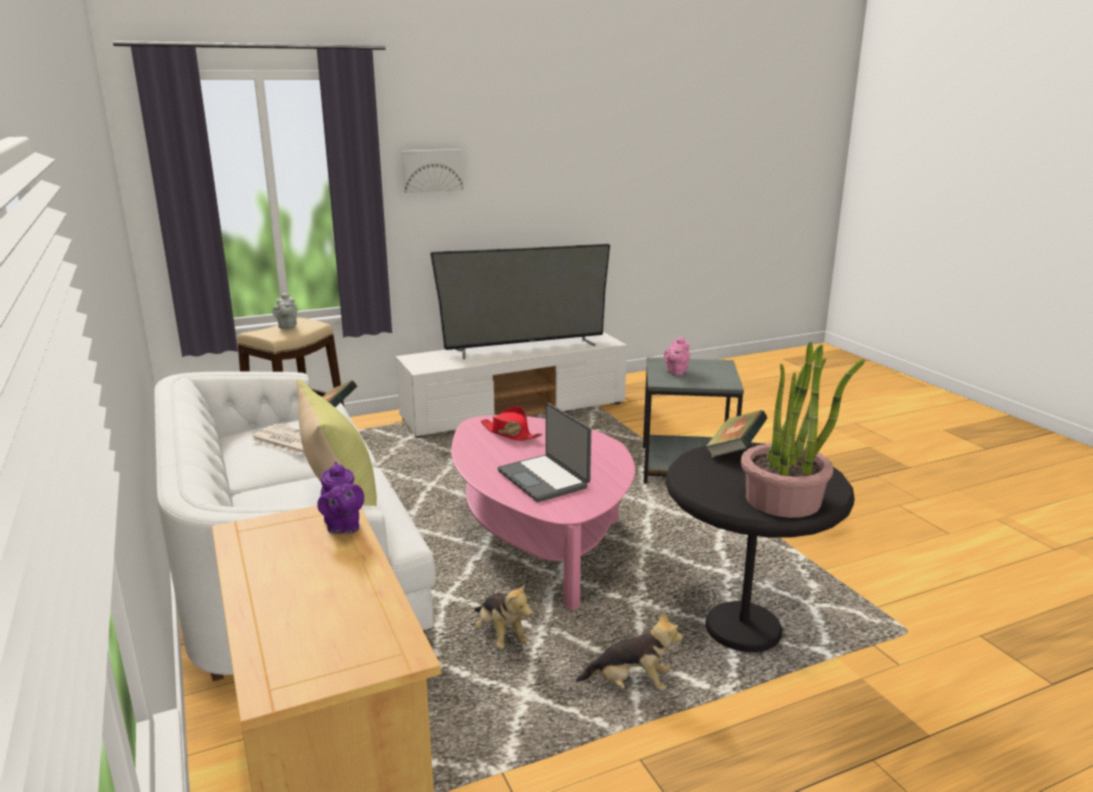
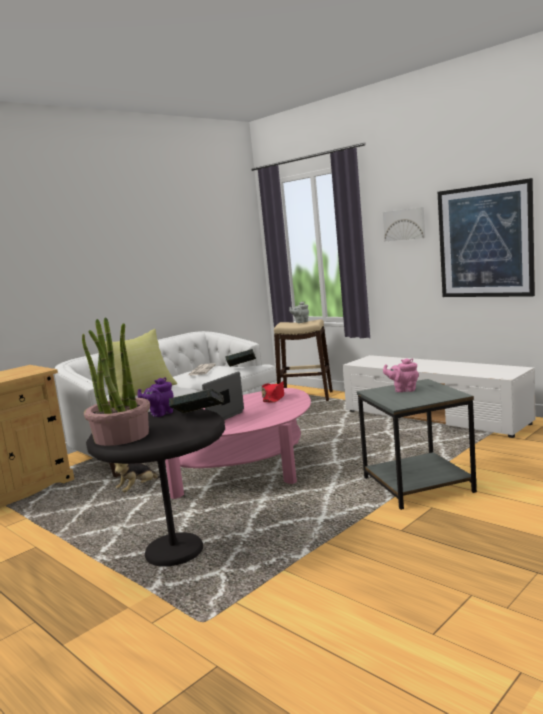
camera: 70 degrees right, 10 degrees down
purple teapot [317,461,364,534] -> purple teapot moved to [138,377,174,417]
television [430,244,610,359] -> none
plush toy [576,611,683,690] -> none
none -> picture [438,178,535,297]

